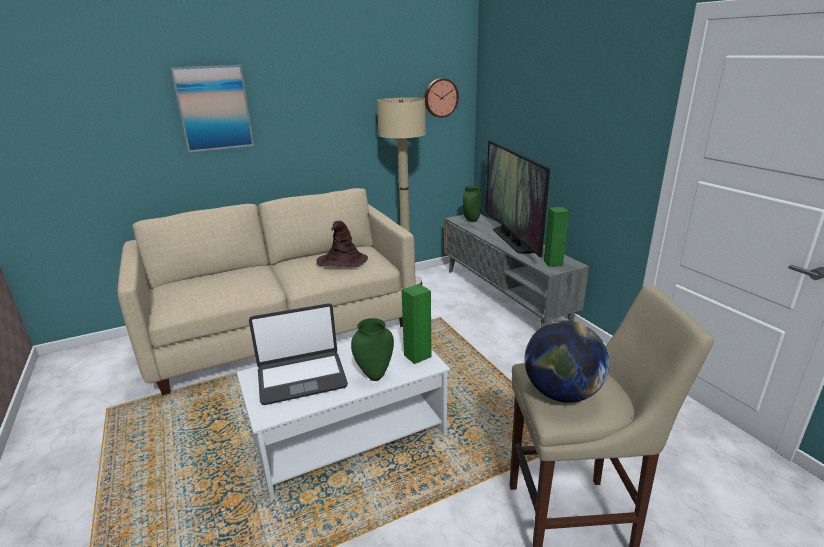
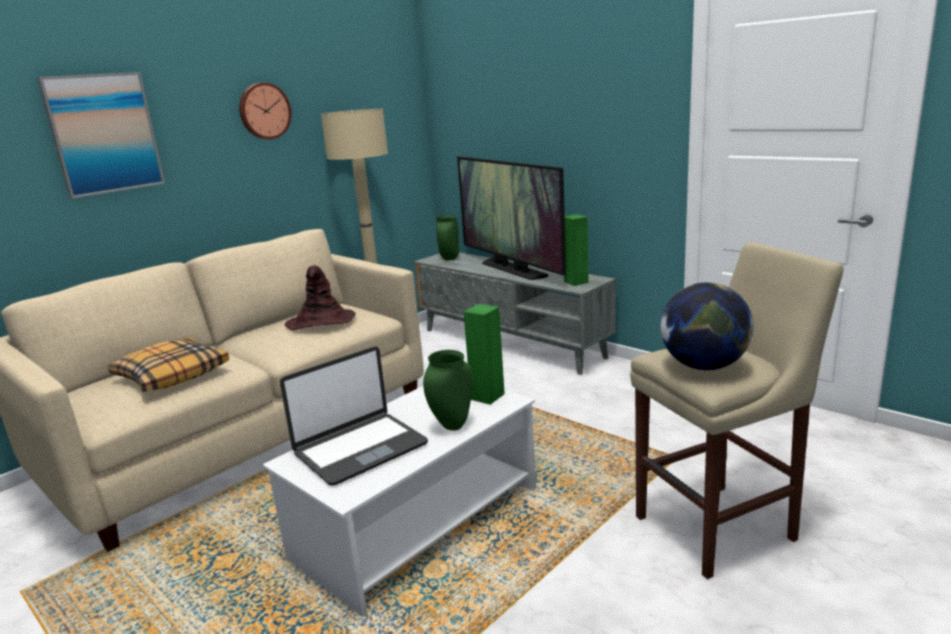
camera: 20 degrees left, 5 degrees down
wall clock [424,78,459,118] -> wall clock moved to [239,83,292,139]
none -> pillow [108,337,229,392]

